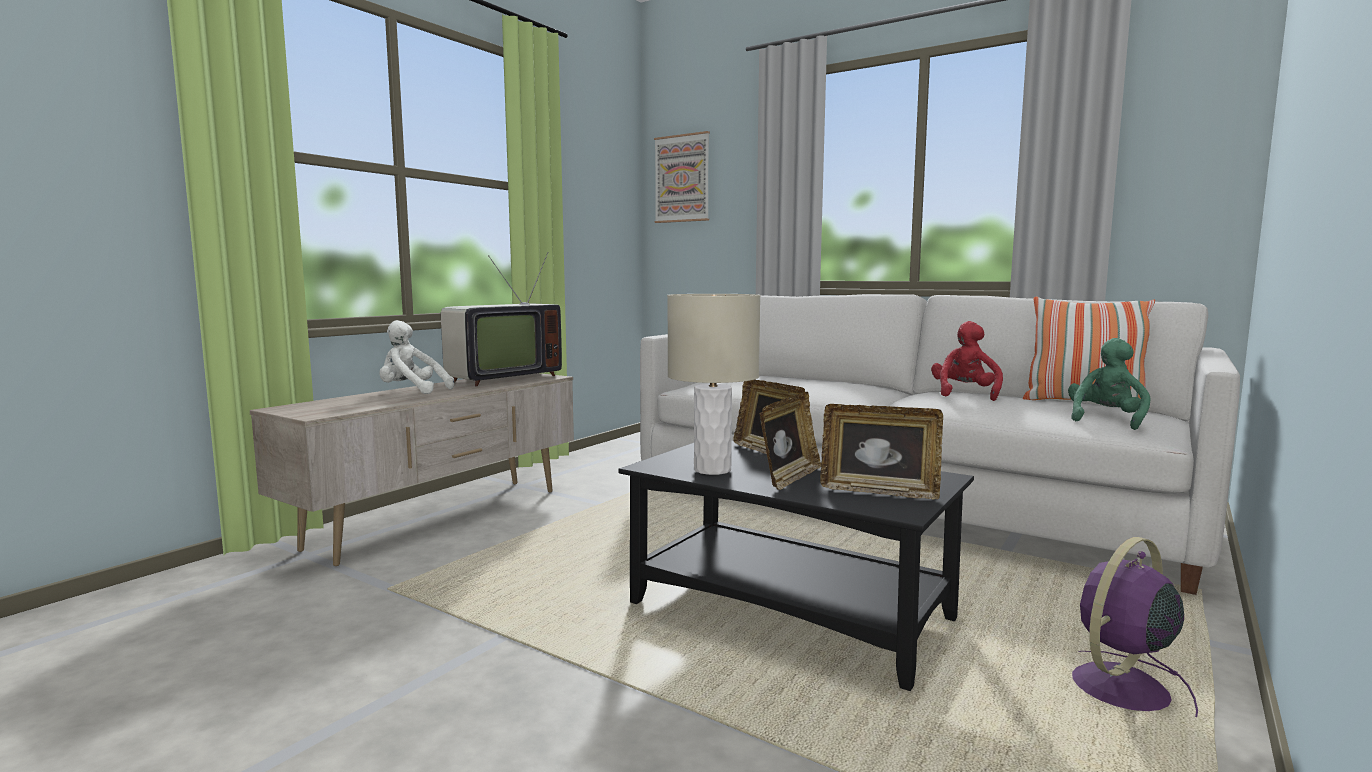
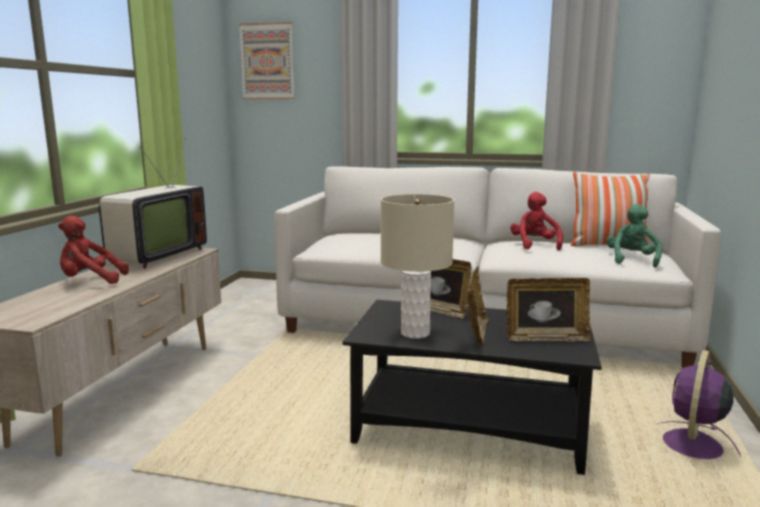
camera: 20 degrees left, 5 degrees up
white plush toy [379,320,454,394] -> red plush toy [58,216,129,284]

